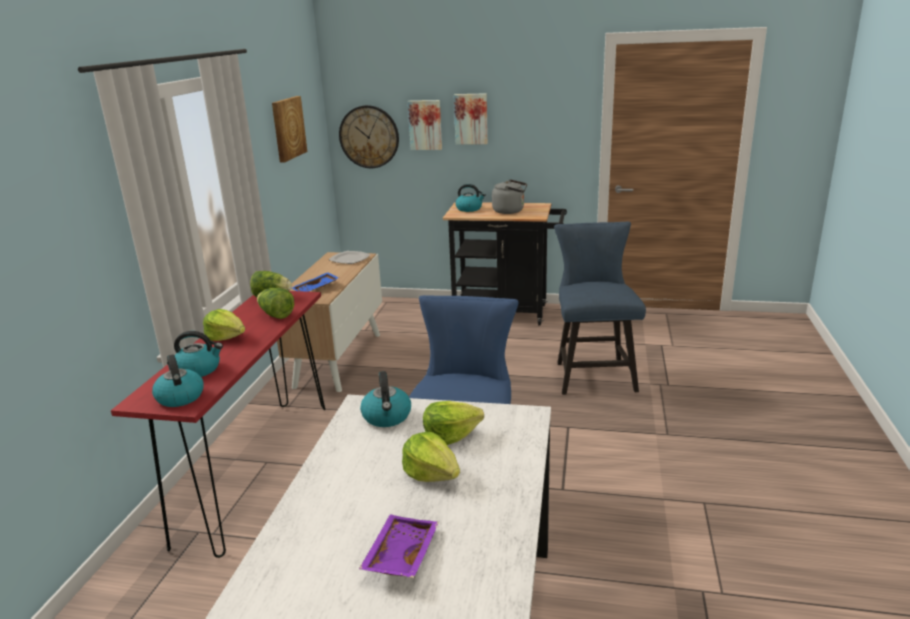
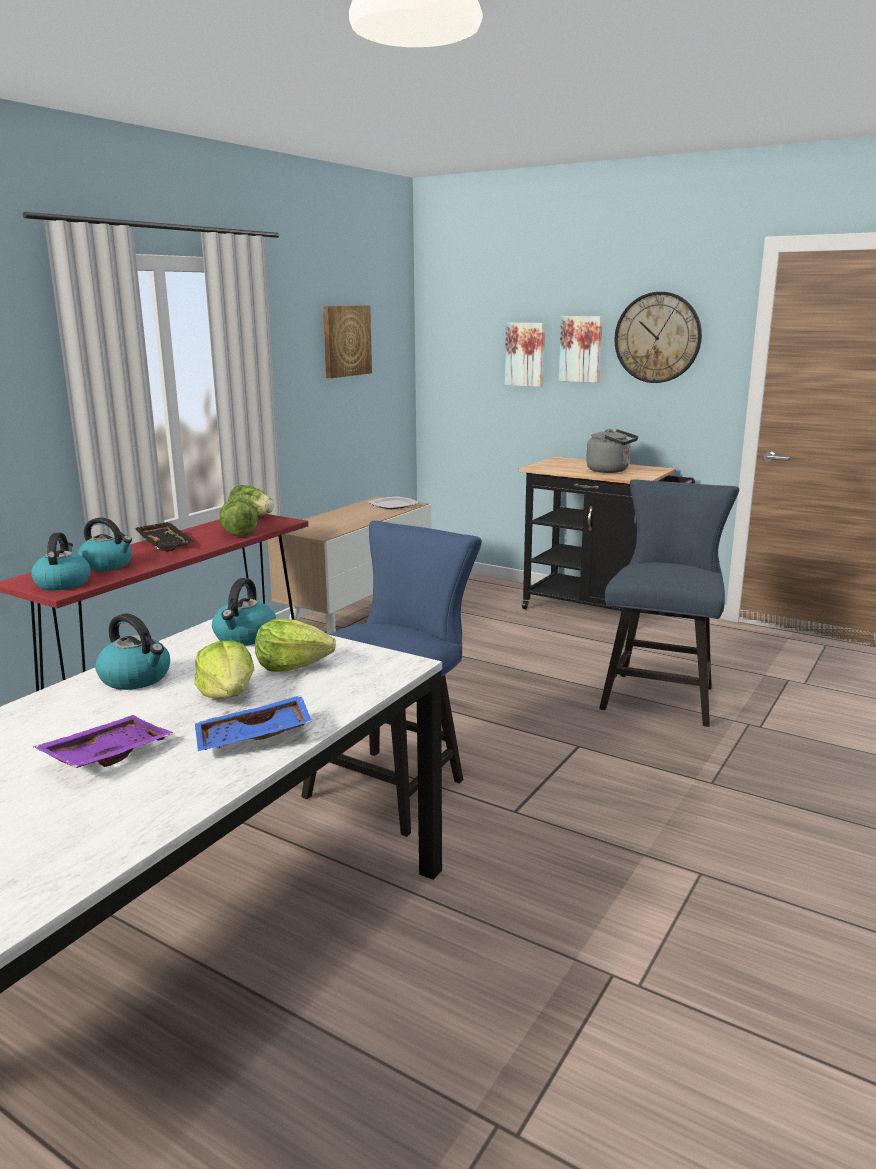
camera: 20 degrees right, 5 degrees down
lettuce [203,309,245,341] -> black tray [134,522,195,552]
blue tray [292,272,339,292] -> blue tray moved to [195,695,312,751]
wall clock [339,105,399,168] -> wall clock moved to [614,292,702,383]
kettle [455,184,486,212] -> kettle moved to [95,613,170,690]

